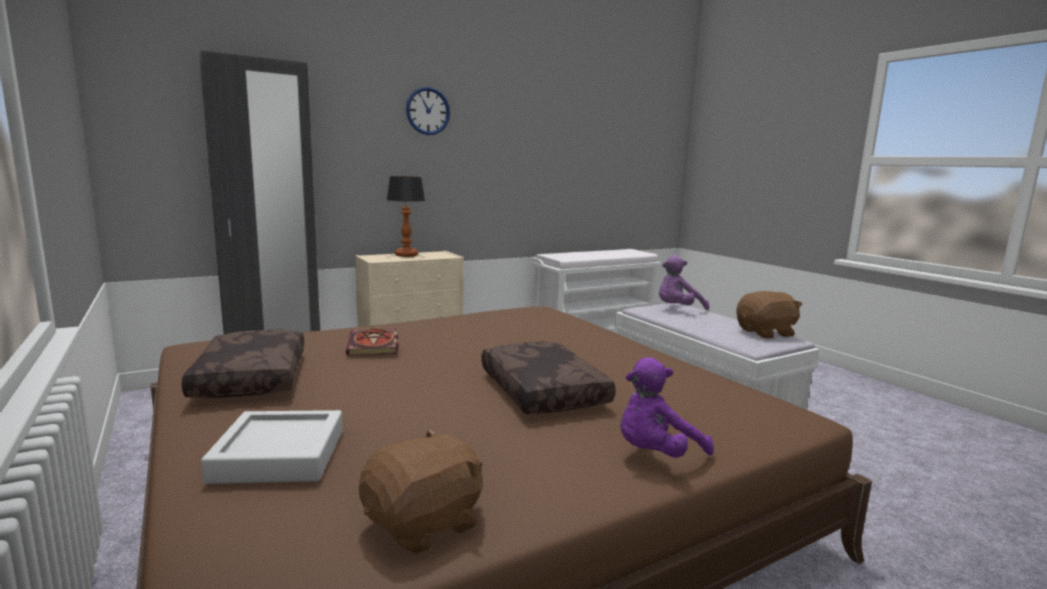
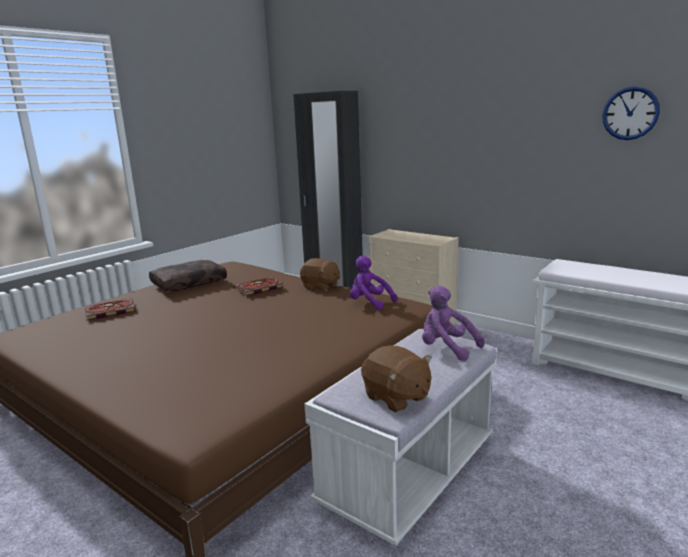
camera: 70 degrees right, 5 degrees up
grey tray [201,410,343,484] -> book [85,298,136,321]
brown plush toy [359,429,483,554] -> brown plush toy moved to [300,258,340,291]
table lamp [386,176,425,257] -> none
wall clock [406,87,450,135] -> wall clock moved to [602,86,660,140]
brown pillow [481,341,615,414] -> none
purple plush toy [620,357,714,458] -> purple plush toy moved to [350,256,397,310]

